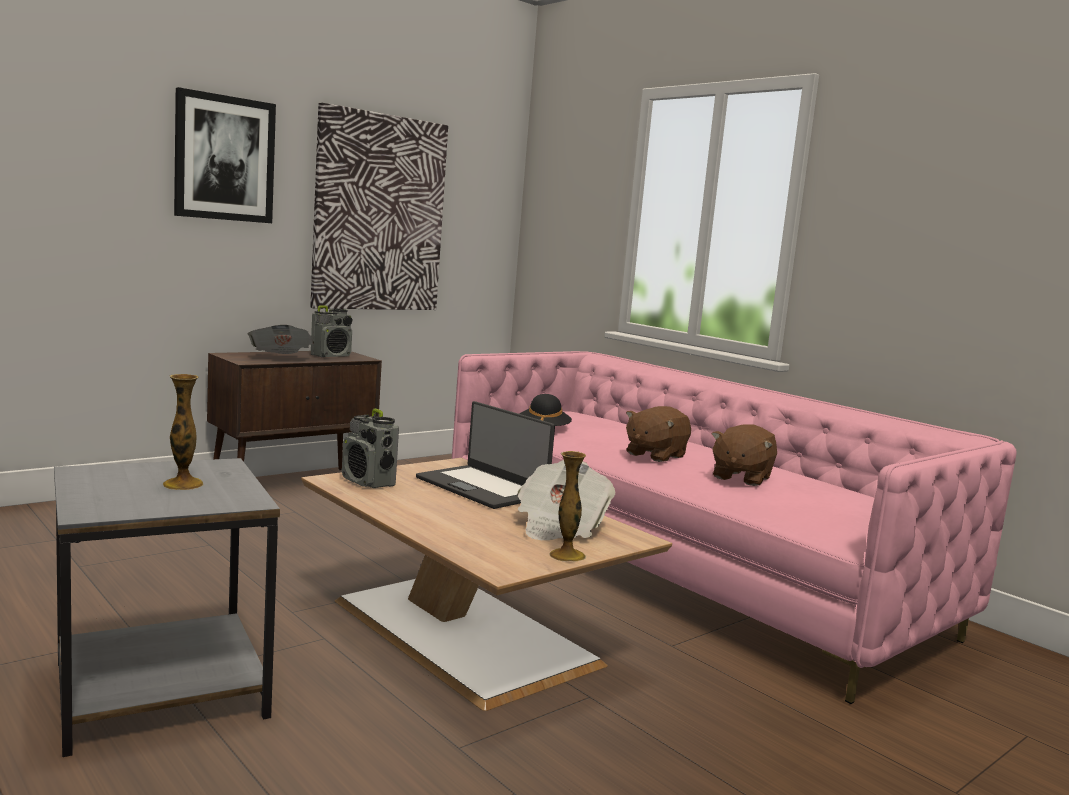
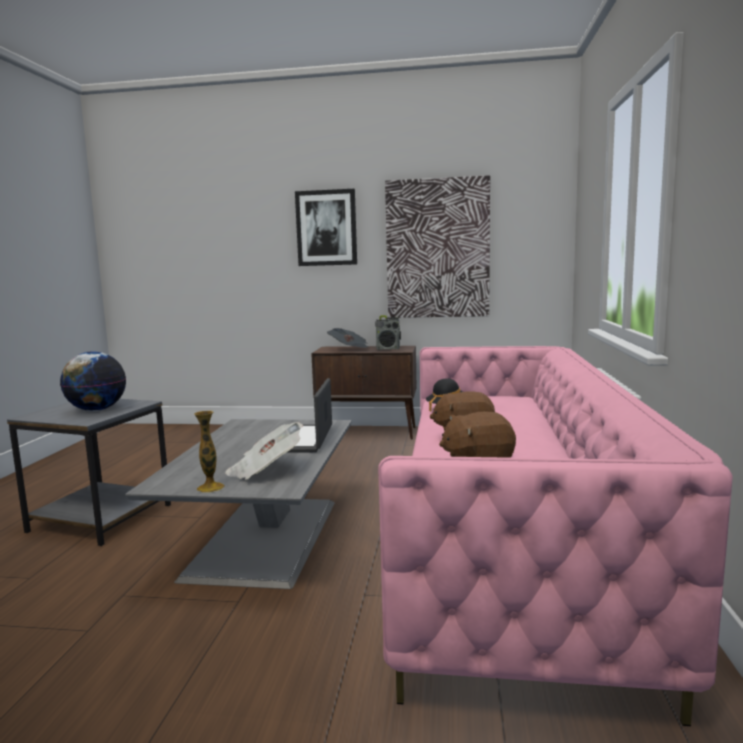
camera: 50 degrees right, 0 degrees up
vase [163,374,204,490] -> globe [60,351,126,411]
brown coffee table [301,458,672,711] -> grey coffee table [125,419,352,589]
radio [342,408,399,488] -> none

